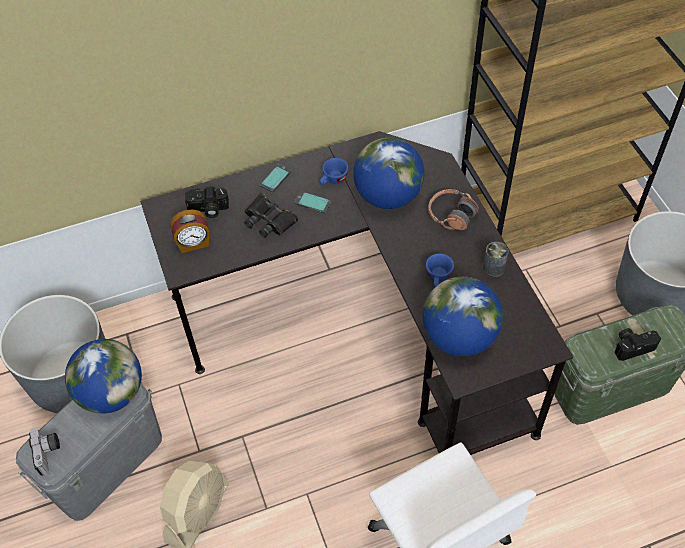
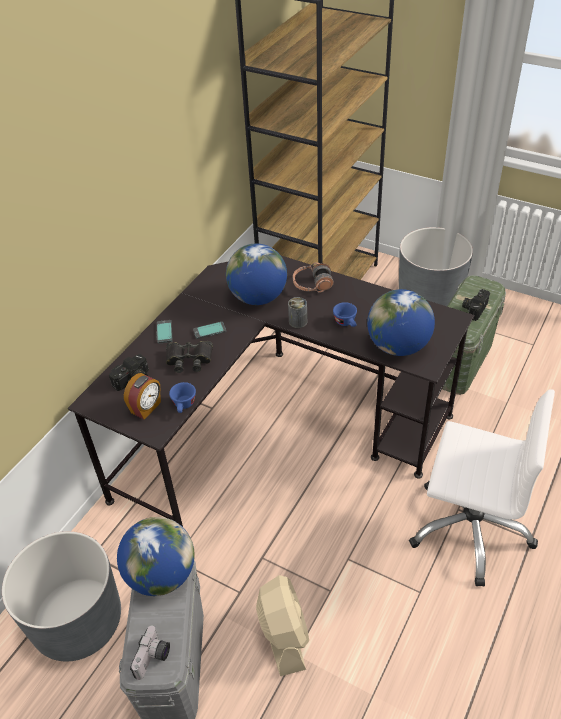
camera: 40 degrees left, 10 degrees down
camera [29,427,60,476] -> camera turned 75 degrees clockwise [130,625,170,680]
blue cup [320,158,349,185] -> blue cup moved to [169,382,196,413]
can [483,242,509,277] -> can moved to [288,297,307,328]

